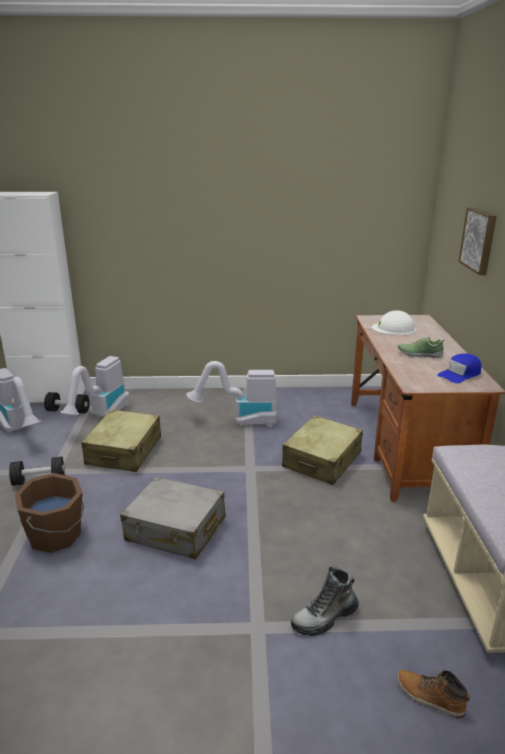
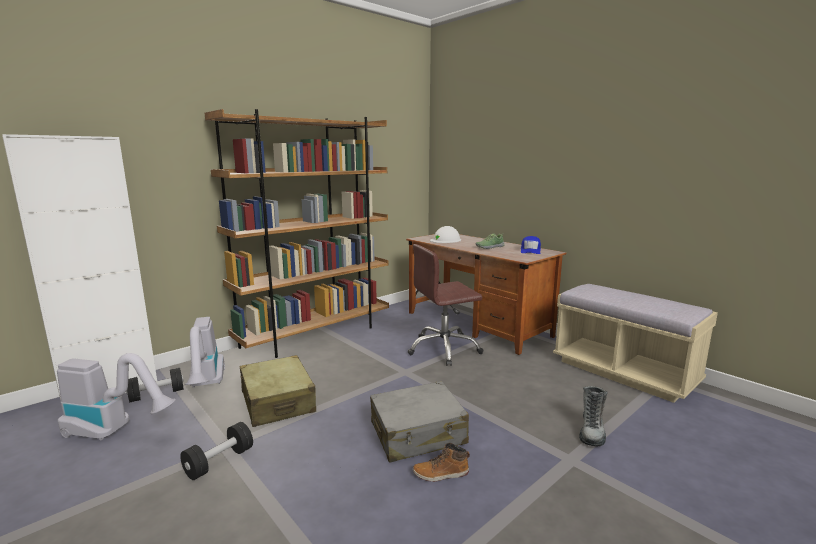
camera: 40 degrees left, 10 degrees down
brown bucket [15,473,85,553] -> none
vacuum cleaner [186,361,277,427] -> none
beige suitcase [282,415,363,485] -> brown office chair [408,244,483,366]
boot [397,670,470,719] -> boot moved to [413,443,470,482]
picture [458,207,497,275] -> none
none -> brown bookcase [205,109,389,358]

